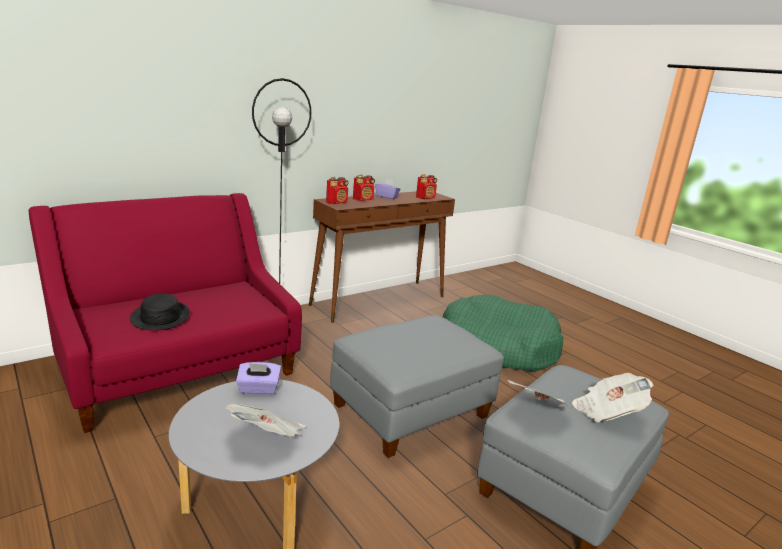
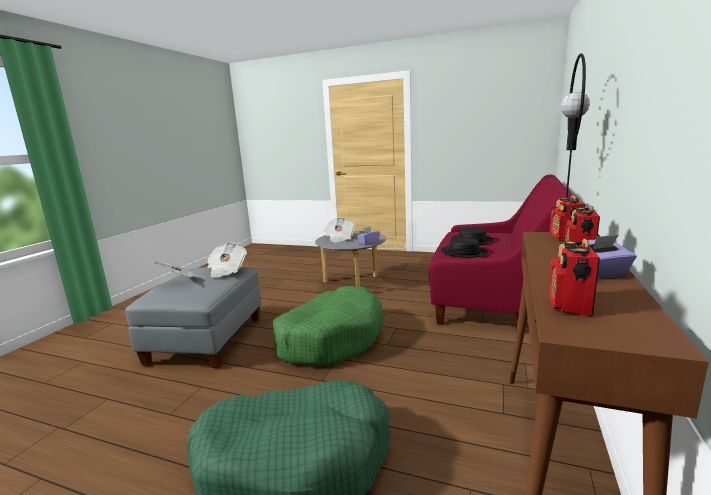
camera: 150 degrees right, 5 degrees down
grey ottoman [330,315,504,458] -> green dog bed [273,286,384,366]
none -> black hat [441,238,489,258]

